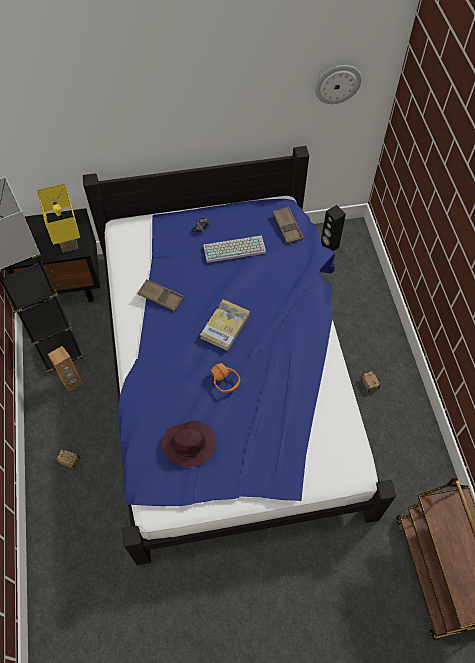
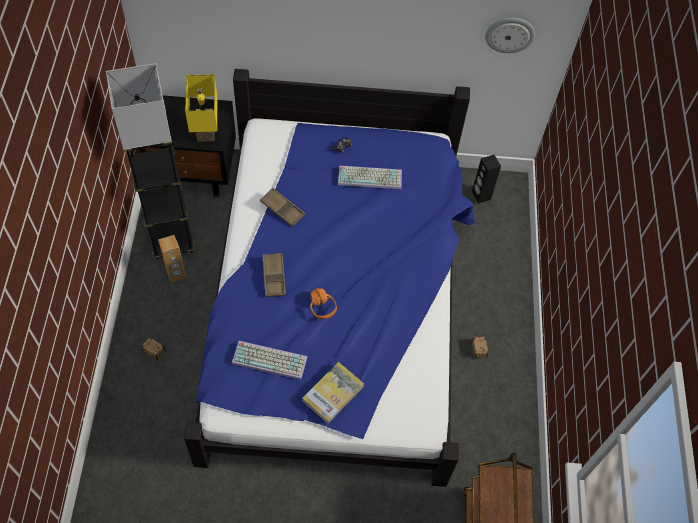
camera: 10 degrees right, 0 degrees up
purple hat [162,421,216,467] -> keyboard [232,341,307,380]
book [200,299,250,351] -> book moved to [303,362,364,423]
brown tray [273,207,303,244] -> brown tray moved to [263,253,286,297]

